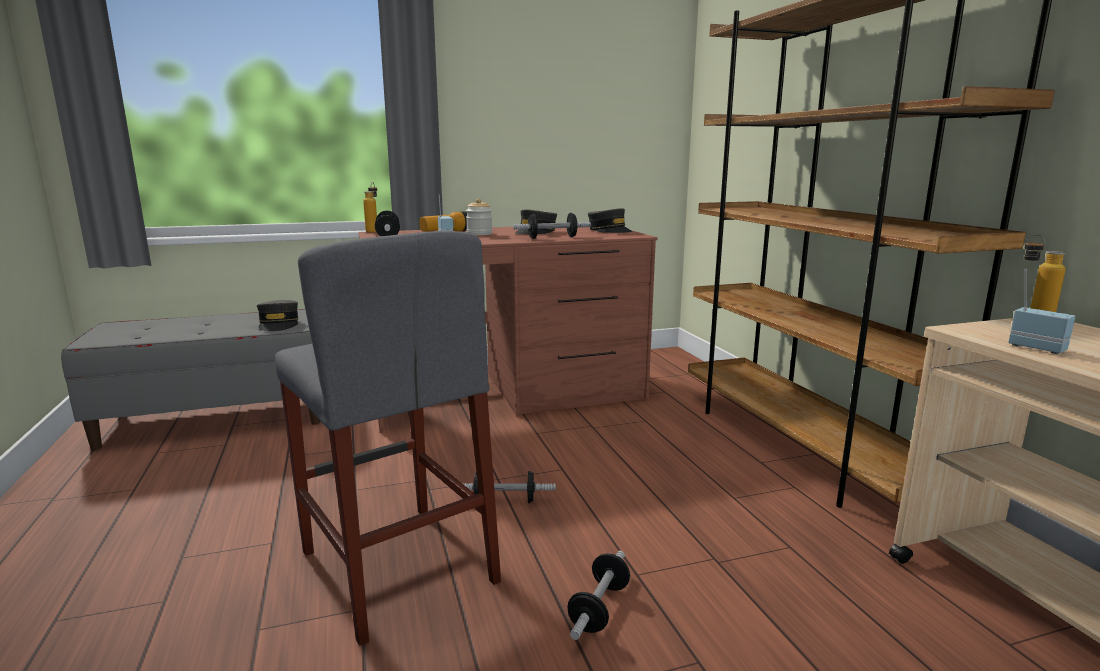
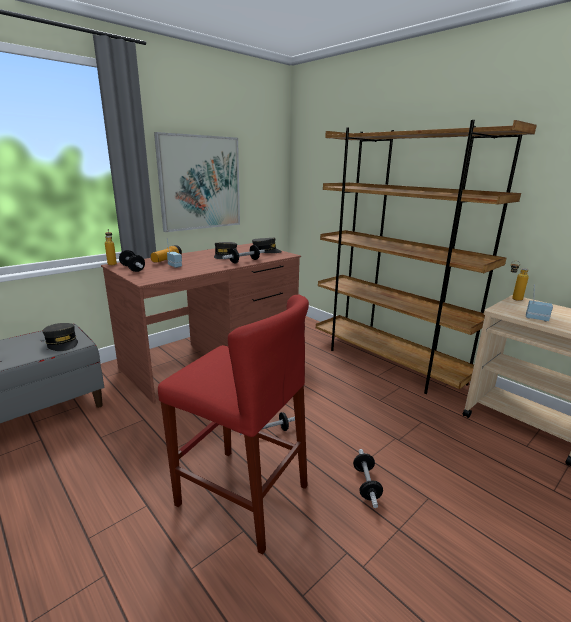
camera: 25 degrees left, 5 degrees up
grey stool [275,231,501,646] -> red stool [158,295,309,555]
jar [466,198,492,235] -> none
none -> picture [154,132,240,232]

